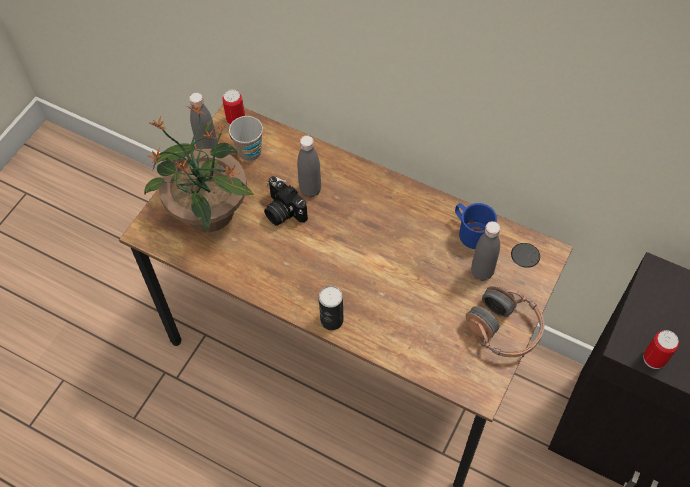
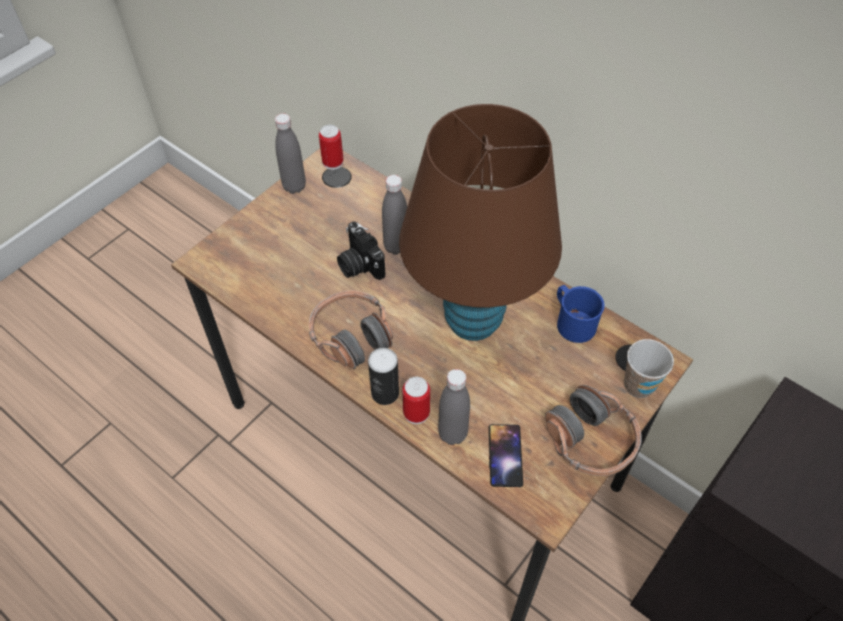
camera: 10 degrees right, 5 degrees down
potted plant [144,102,254,232] -> none
cup [229,116,263,161] -> cup moved to [624,339,674,398]
grey bottle [471,221,500,281] -> grey bottle moved to [438,369,470,445]
can [643,330,679,369] -> can moved to [402,377,430,424]
none -> headphones [309,291,393,369]
none -> brown table lamp [399,104,562,341]
none -> phone [489,424,523,487]

